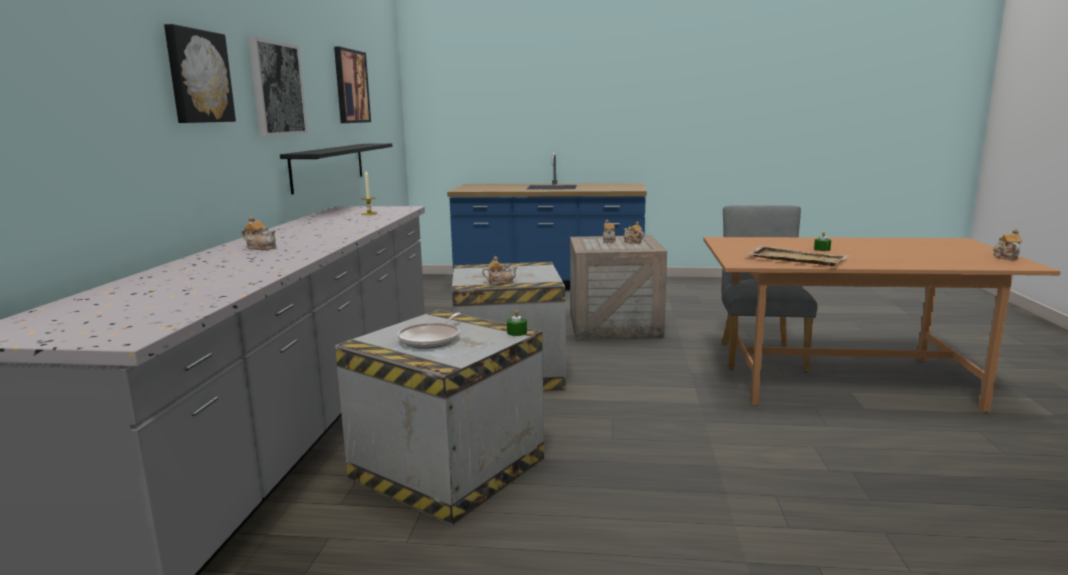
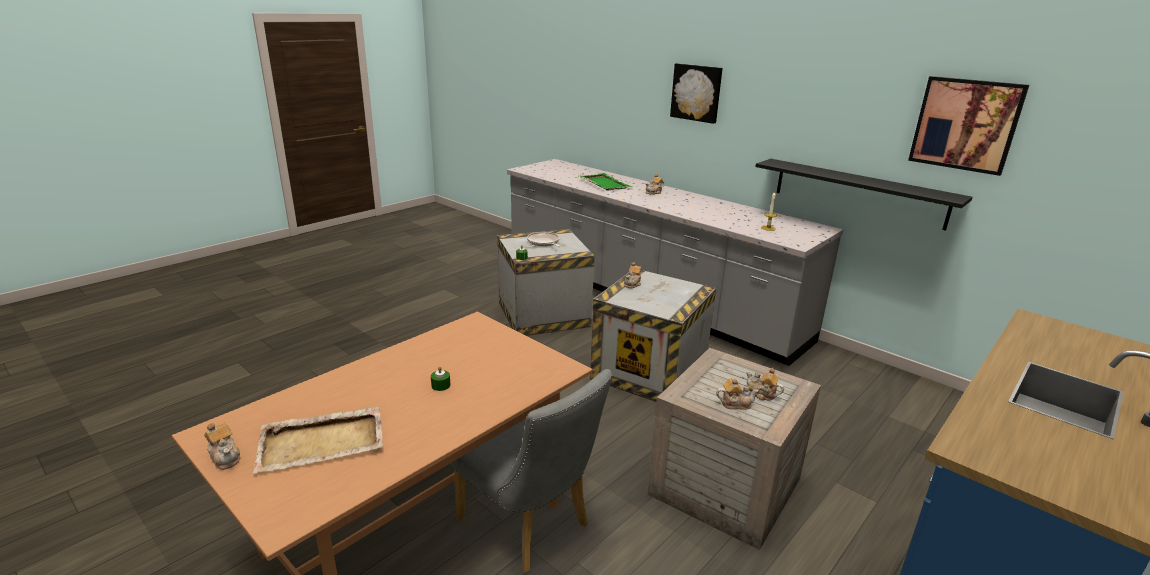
camera: 125 degrees right, 10 degrees up
picture [248,37,308,136] -> none
beige tray [746,245,849,266] -> beige tray moved to [253,406,383,474]
none -> green tray [579,173,633,191]

